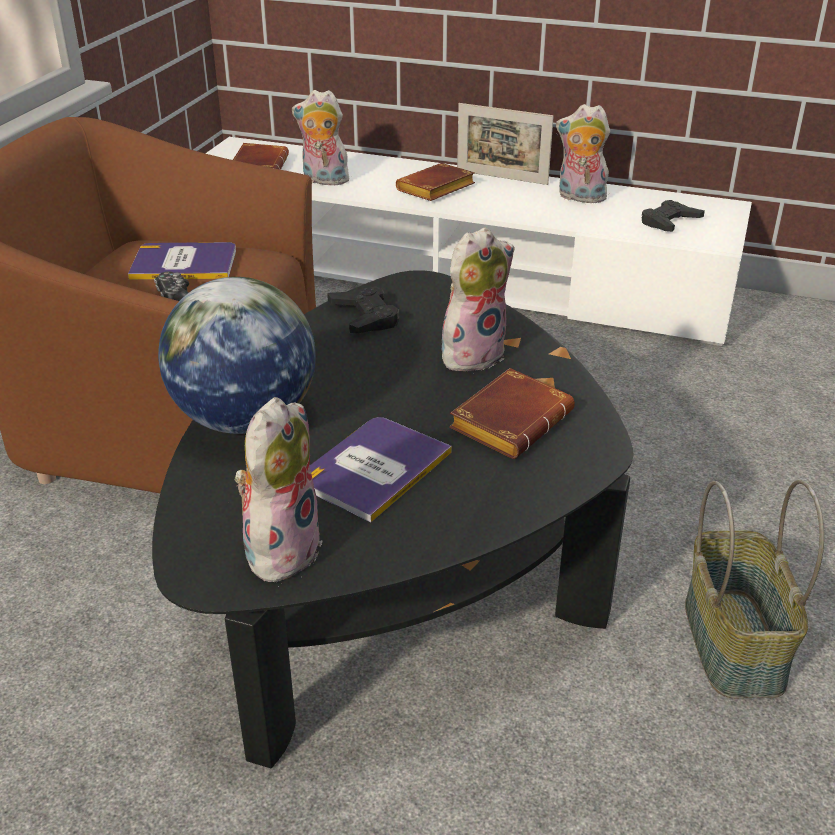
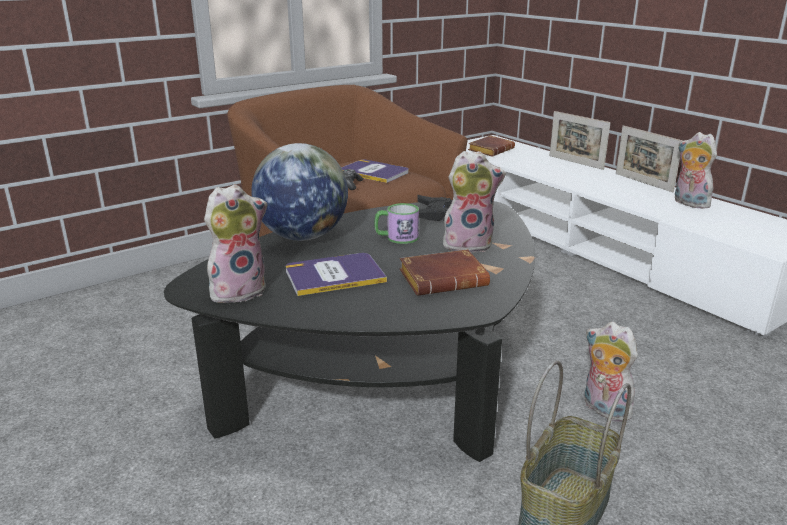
camera: 35 degrees right, 10 degrees down
plush toy [292,90,349,185] -> plush toy moved to [585,322,638,422]
brown book [396,163,475,201] -> none
black game controller [642,200,705,232] -> none
none -> mug [374,203,419,244]
none -> picture frame [549,111,611,170]

